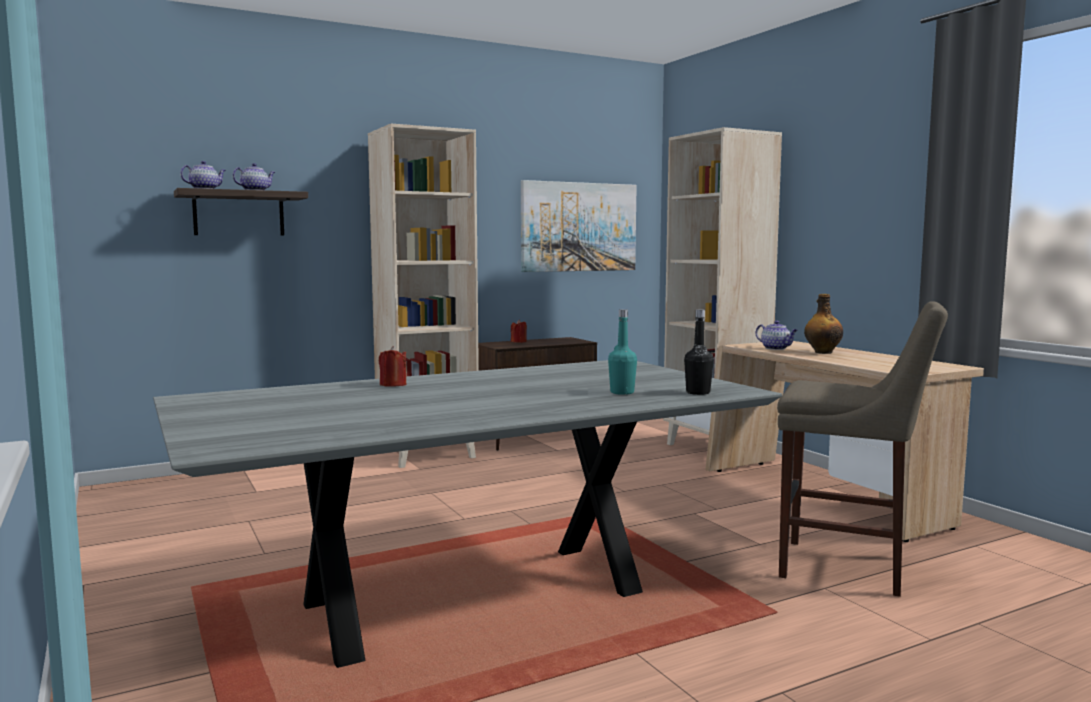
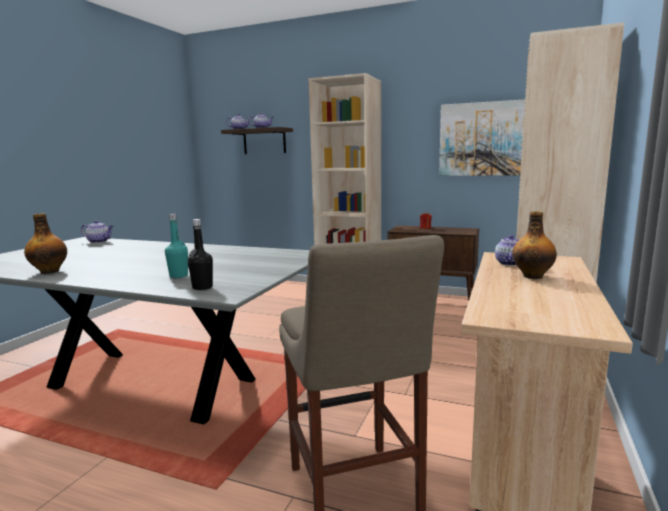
camera: 50 degrees right, 5 degrees up
red candle [379,346,406,387] -> none
none -> bottle [24,213,67,274]
none -> teapot [81,220,113,243]

